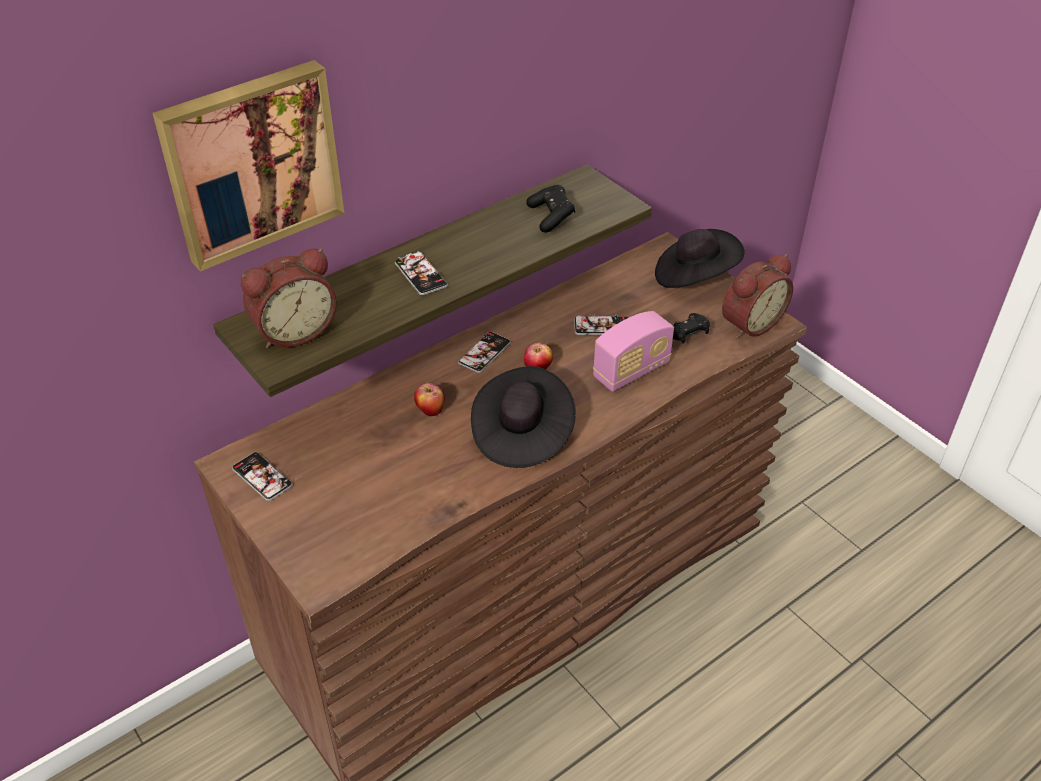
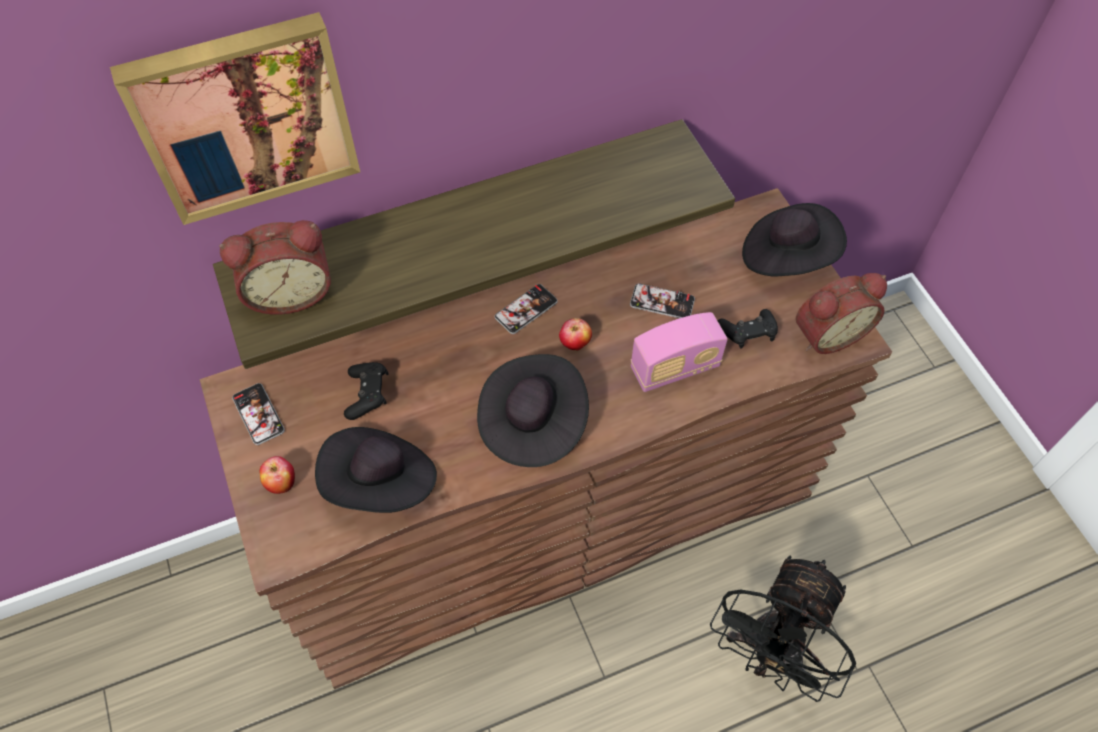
camera: 15 degrees right, 15 degrees up
phone [395,251,448,295] -> none
apple [414,383,445,416] -> apple moved to [260,456,295,494]
black game controller [526,185,575,232] -> black game controller moved to [344,362,389,420]
none -> black hat [315,427,437,513]
none -> black fan [710,555,856,702]

